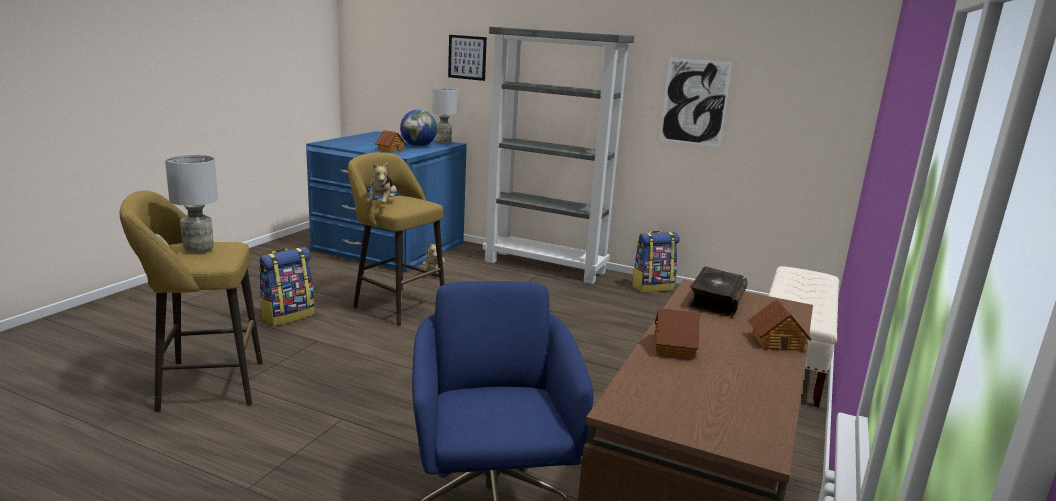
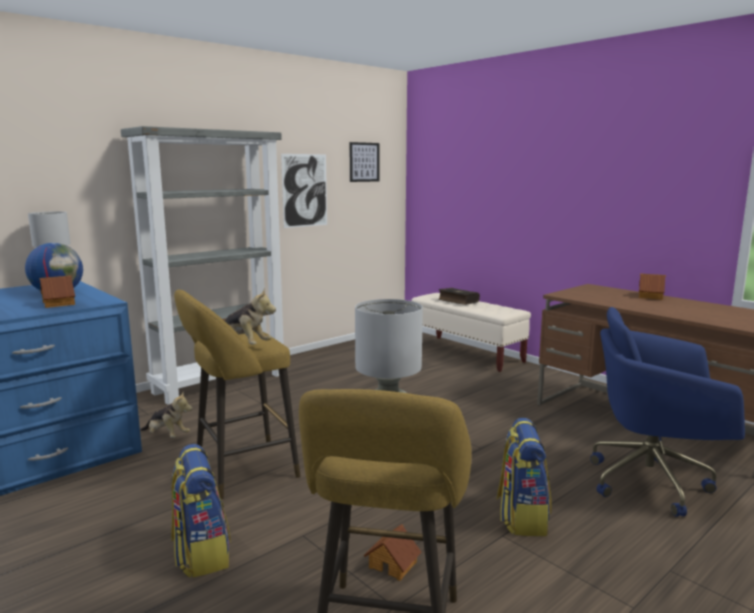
camera: 65 degrees left, 5 degrees down
picture [448,35,487,81] -> picture moved to [349,142,379,182]
backpack [631,231,680,292] -> backpack moved to [496,418,551,536]
toy house [654,308,701,359] -> toy house moved to [363,524,421,581]
book [687,267,747,316] -> book moved to [438,288,480,305]

